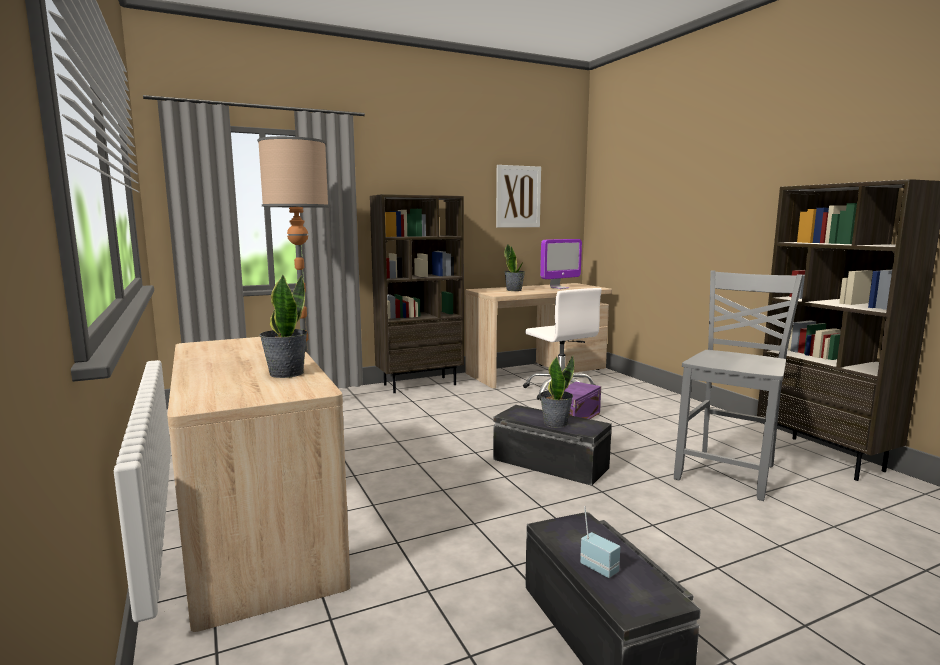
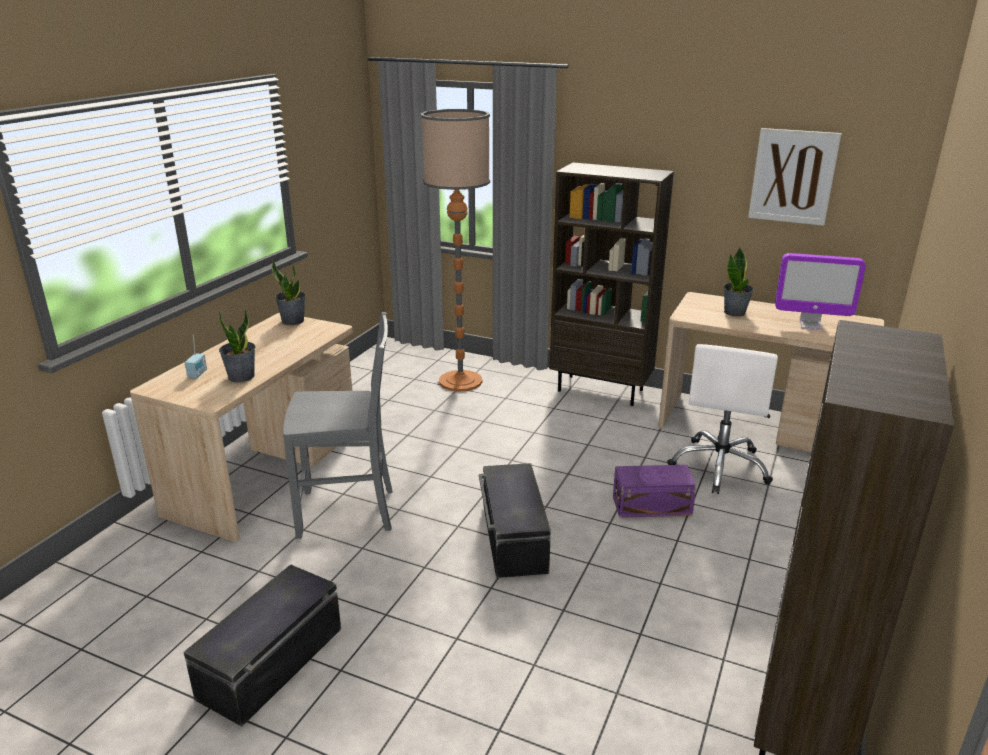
camera: 50 degrees right, 15 degrees up
potted plant [540,355,574,428] -> potted plant moved to [272,260,306,325]
radio [580,506,620,578] -> radio moved to [184,335,207,378]
grey chair [674,270,803,501] -> grey chair moved to [283,312,393,539]

